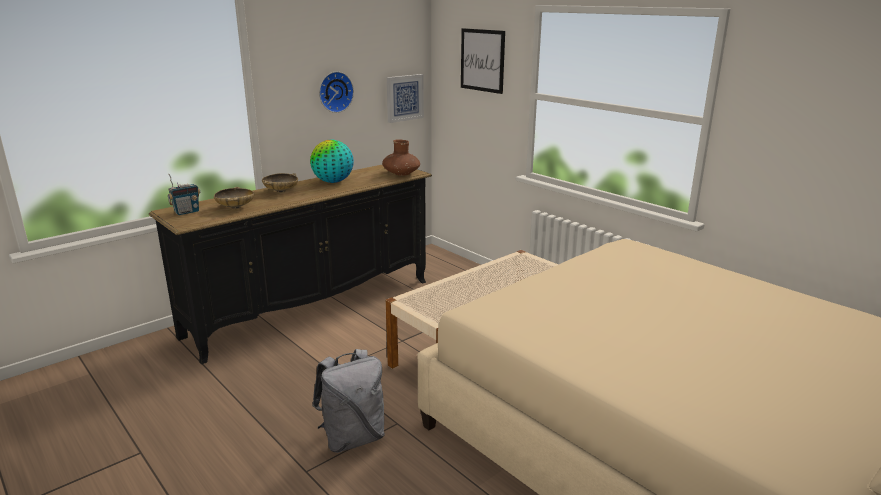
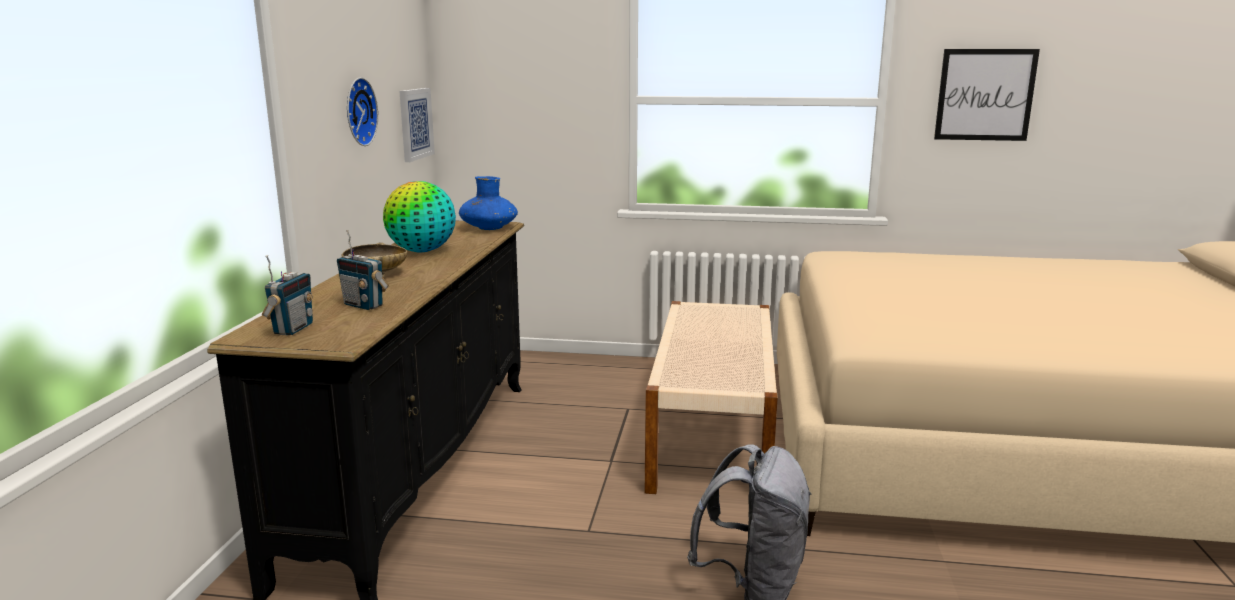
camera: 40 degrees left, 5 degrees down
beige bowl [214,187,254,209] -> radio [337,230,389,310]
brown vase [382,139,420,176] -> blue vase [459,176,518,230]
picture [461,28,505,94] -> picture moved to [934,49,1040,141]

